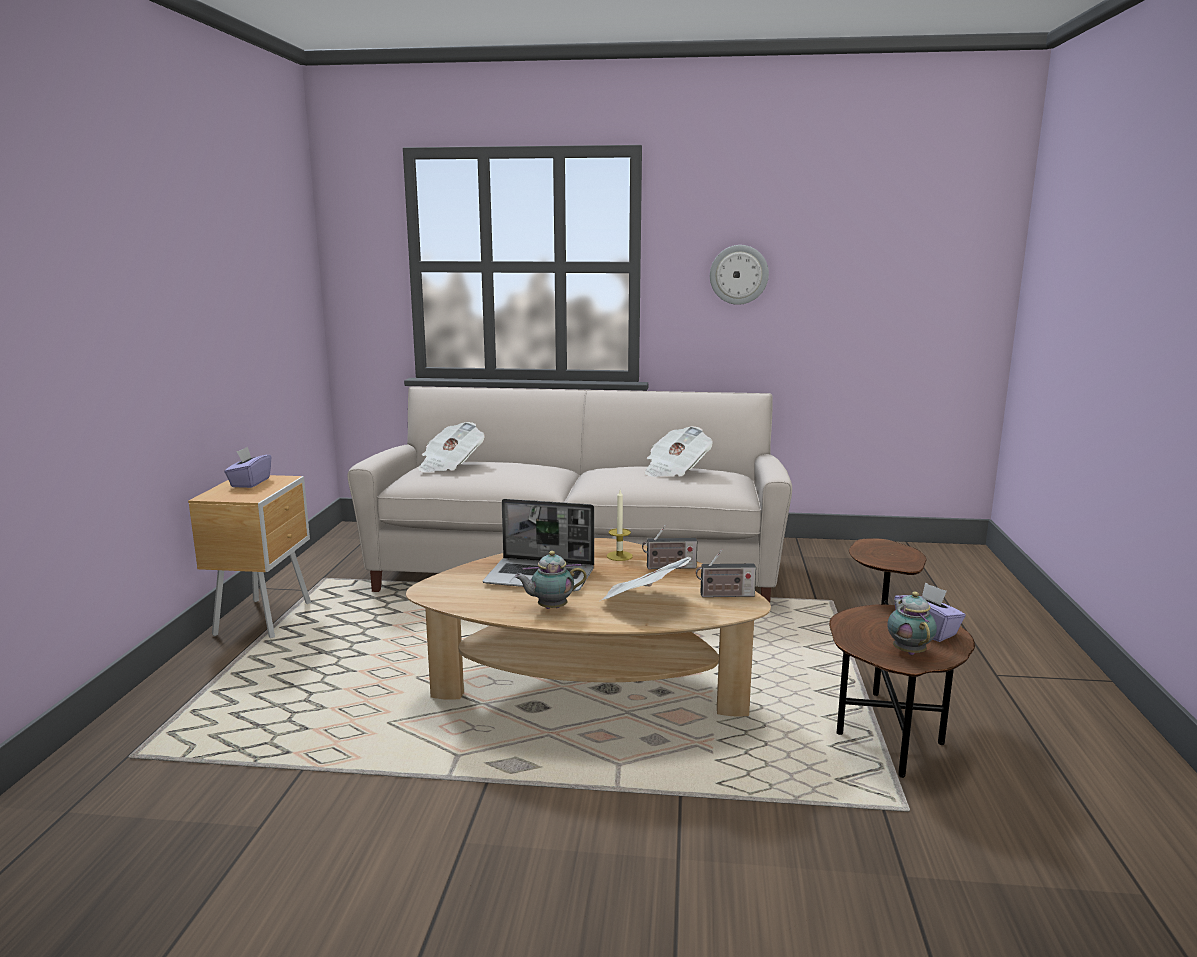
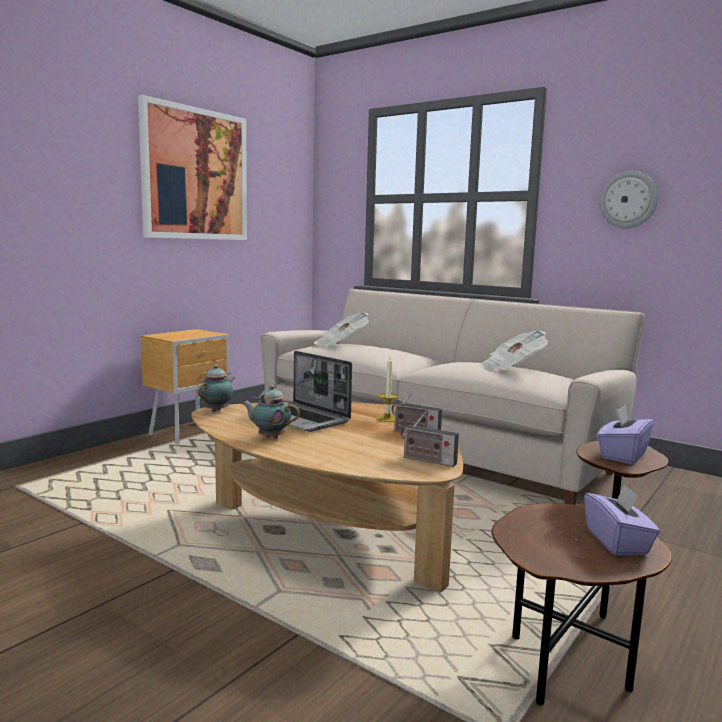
camera: 30 degrees right, 5 degrees down
purple tissue box [224,447,271,488] -> purple tissue box moved to [597,404,654,464]
newspaper [600,557,691,601] -> none
teapot [887,592,937,655] -> teapot moved to [198,365,235,412]
none -> picture [138,95,247,240]

